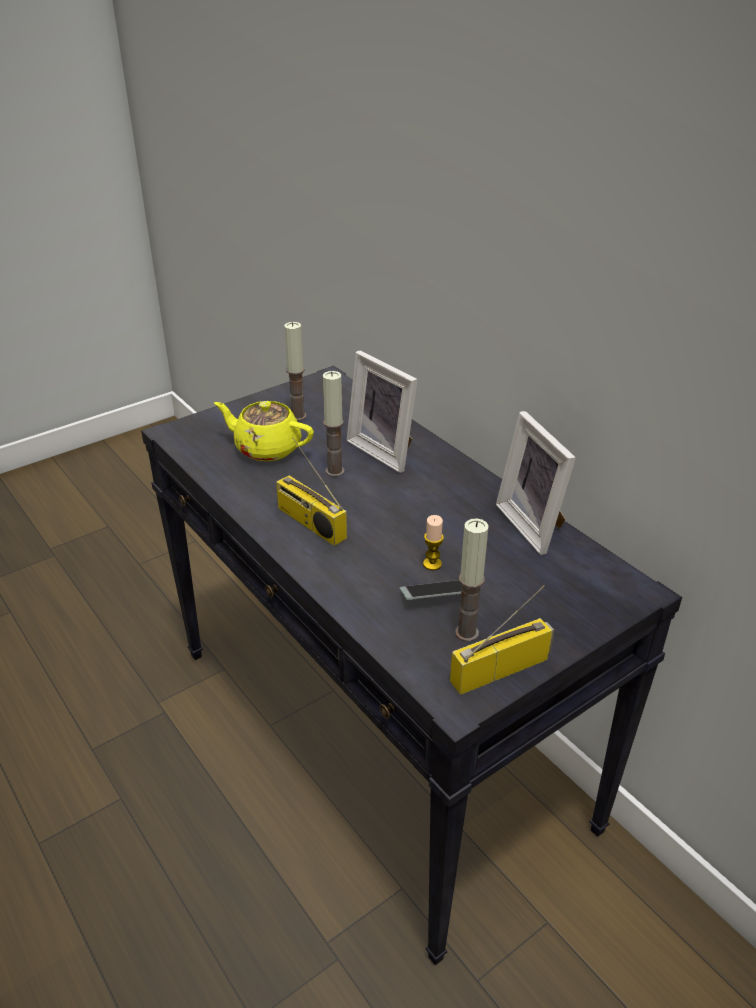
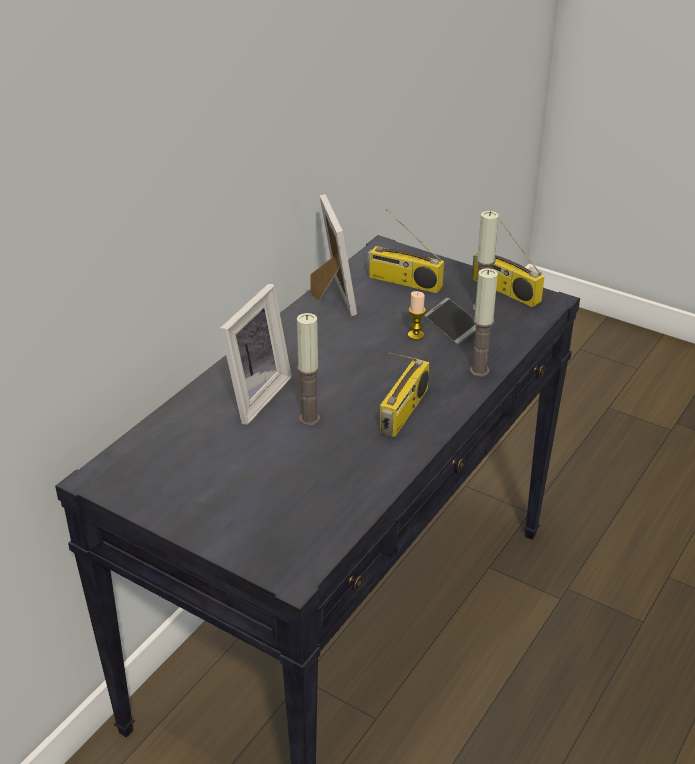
camera: 110 degrees left, 0 degrees up
yellow teapot [214,401,314,461] -> none
candle [284,322,307,421] -> candle moved to [470,268,498,377]
picture frame [496,411,576,555] -> picture frame turned 60 degrees counterclockwise [310,194,357,316]
none -> radio [367,209,444,293]

